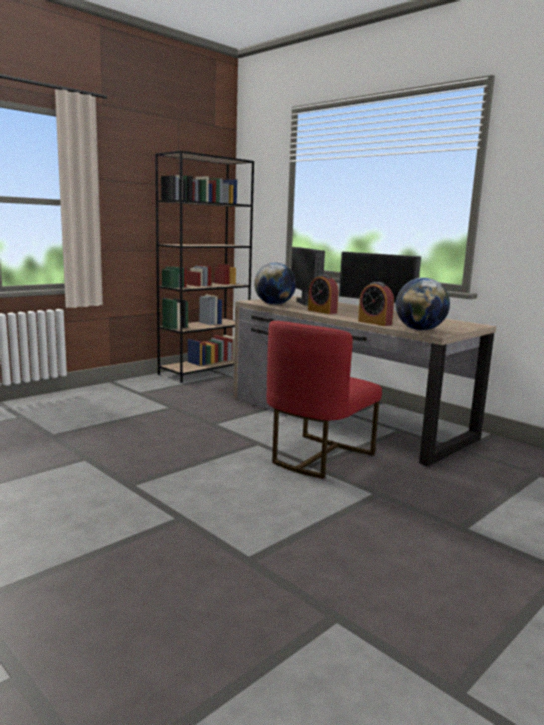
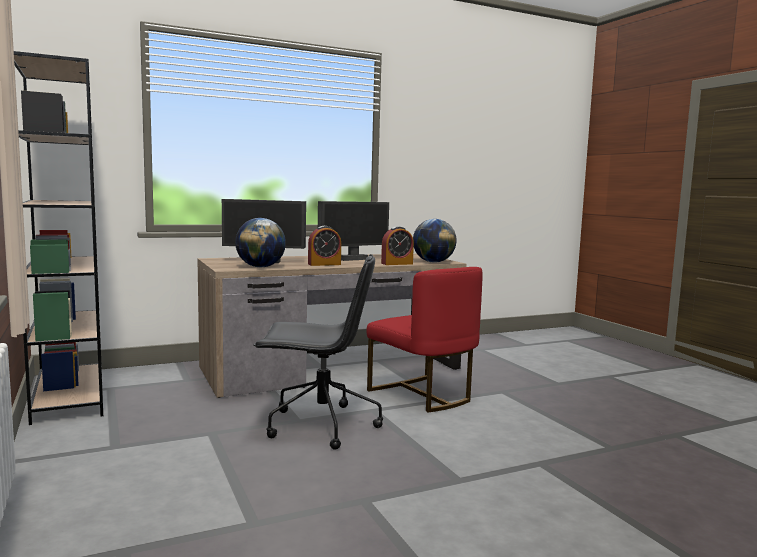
camera: 70 degrees left, 5 degrees down
none -> black office chair [253,254,383,450]

